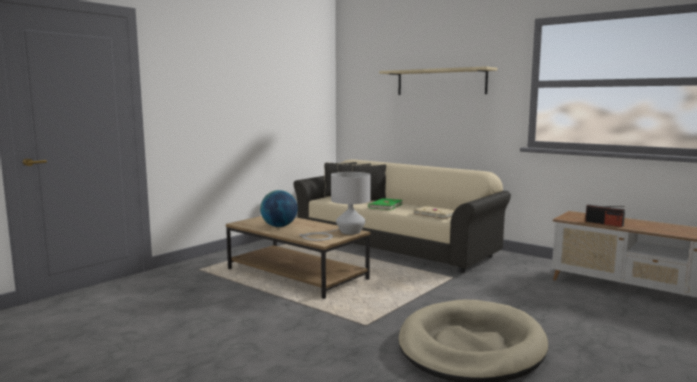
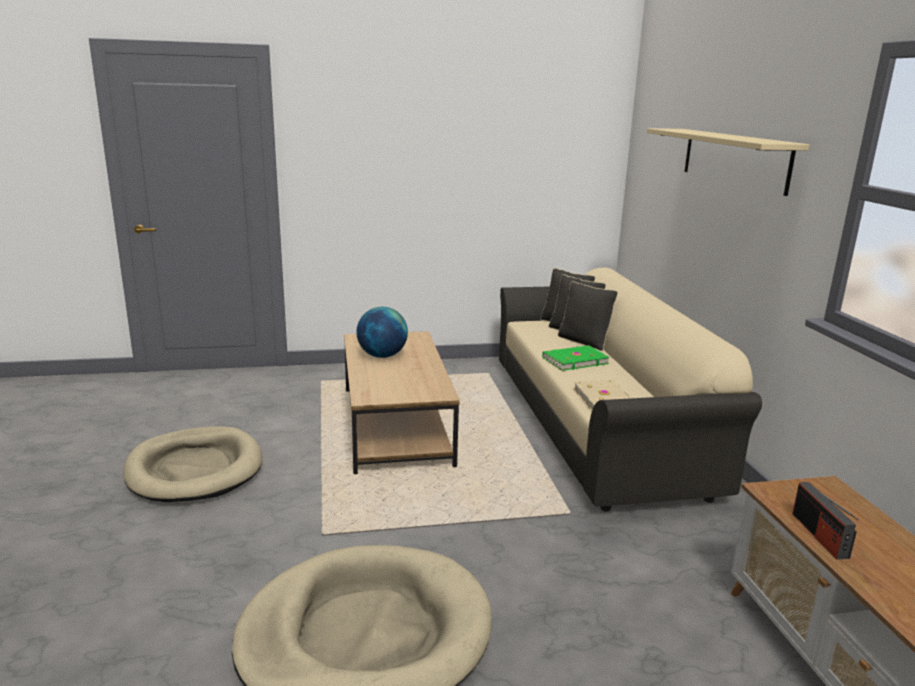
camera: 40 degrees right, 10 degrees up
grey table lamp [299,172,371,241] -> none
none -> beige dog bed [123,426,262,502]

